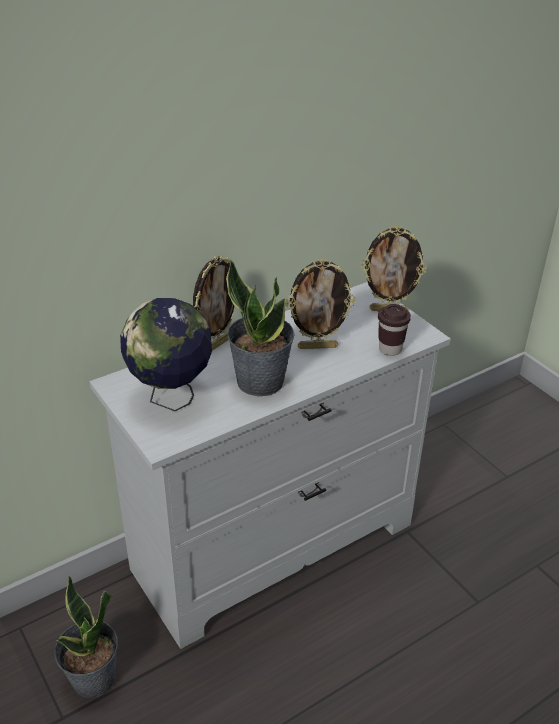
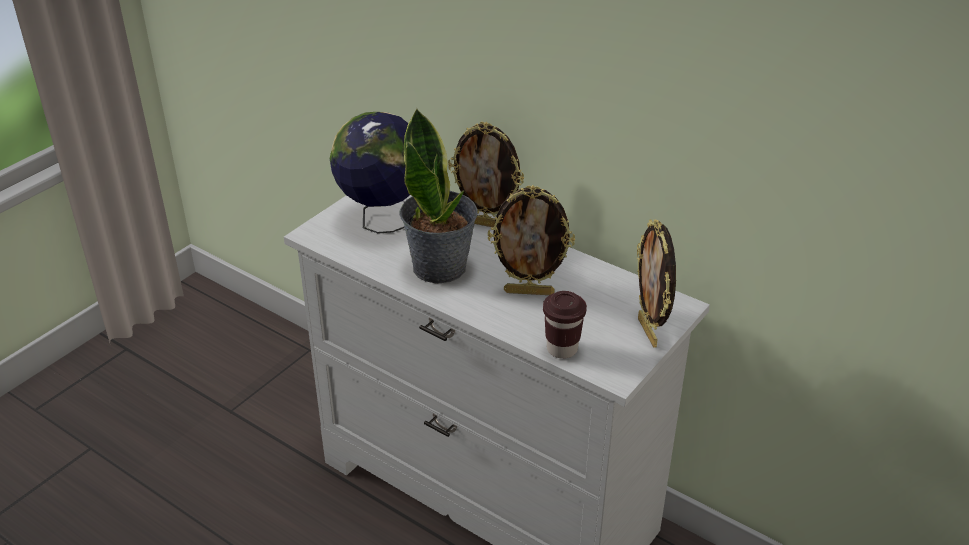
camera: 70 degrees right, 0 degrees up
potted plant [54,575,118,698] -> none
picture frame [286,259,355,349] -> picture frame turned 60 degrees counterclockwise [488,185,575,295]

